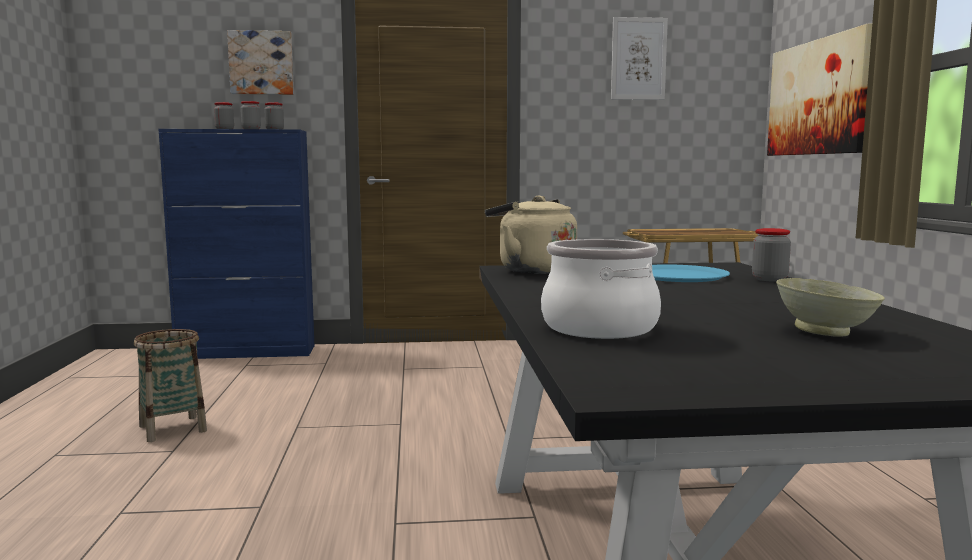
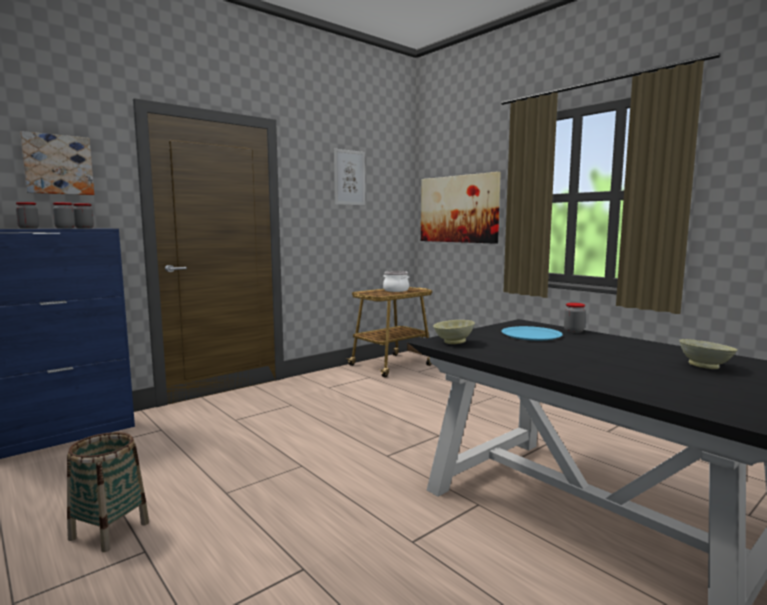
camera: 35 degrees left, 0 degrees up
beige kettle [485,196,577,274] -> beige bowl [433,320,475,344]
cooking pot [541,239,661,339] -> cooking pot moved to [383,271,409,292]

